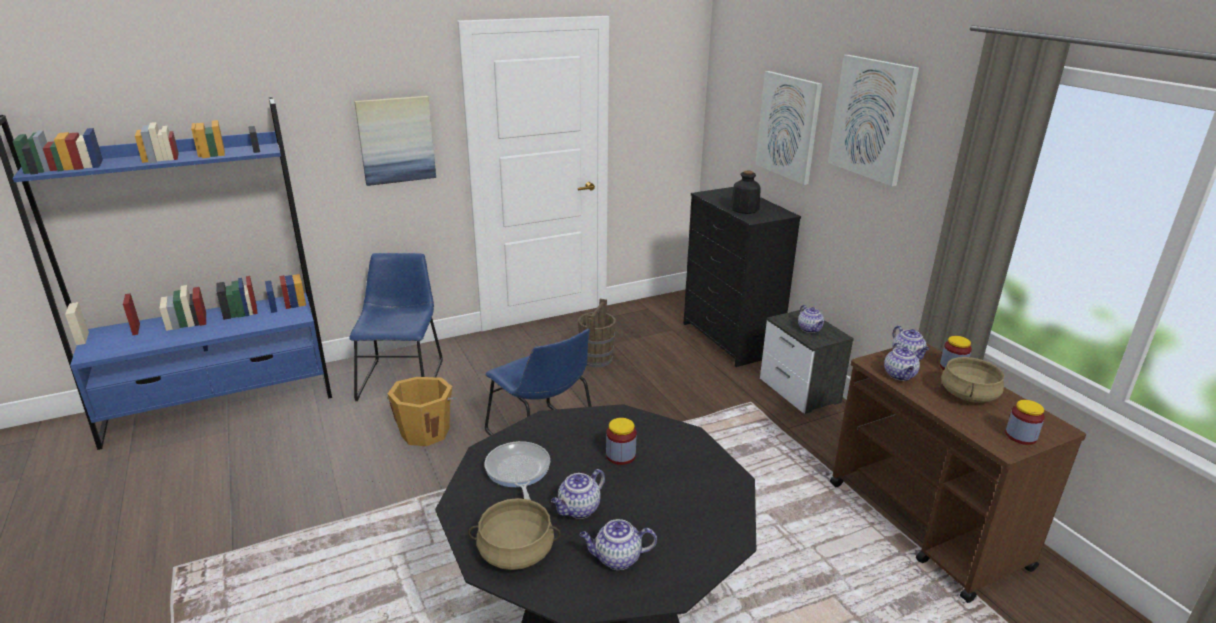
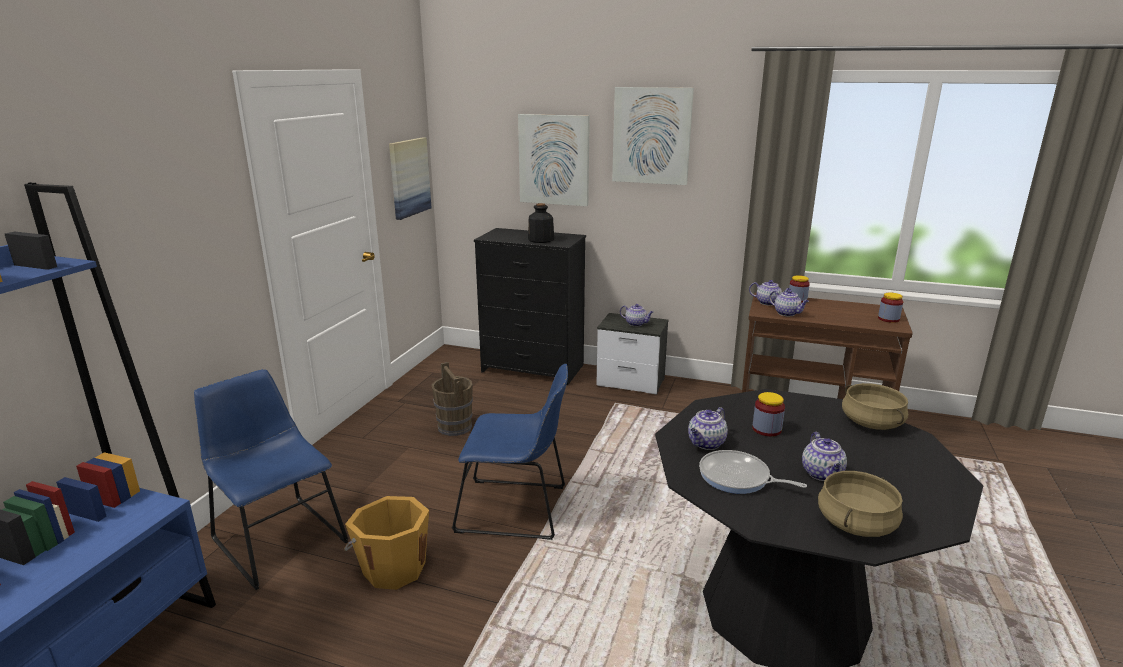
camera: 45 degrees left, 5 degrees down
picture [354,96,436,186] -> picture moved to [389,137,431,220]
teapot [579,519,657,570] -> teapot moved to [688,407,728,450]
beige cooking pot [941,357,1005,403] -> beige cooking pot moved to [842,383,908,430]

